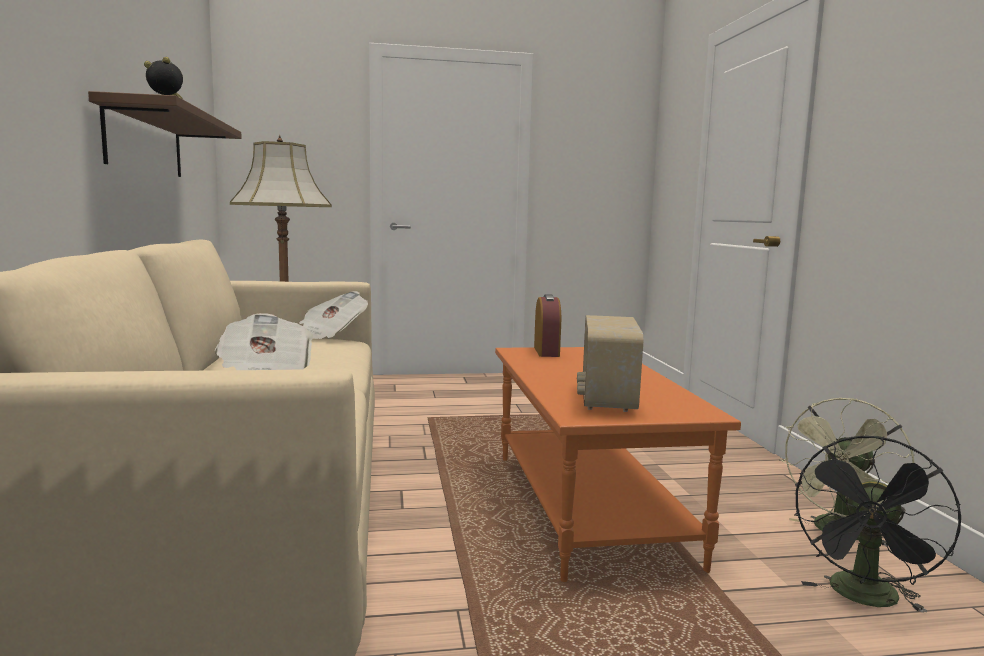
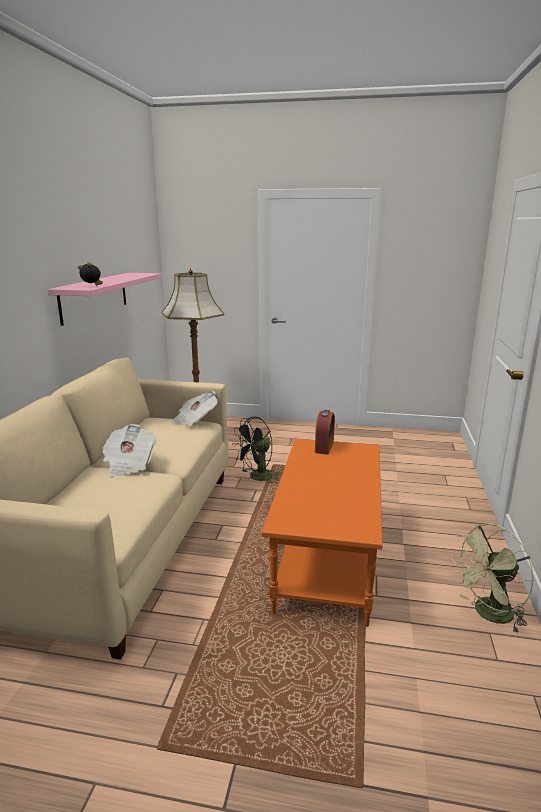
camera: 20 degrees right, 10 degrees up
brown shelf [88,91,242,177] -> pink shelf [47,273,161,326]
radio [577,315,643,412] -> none
black fan [794,436,961,613] -> black fan moved to [232,417,281,483]

